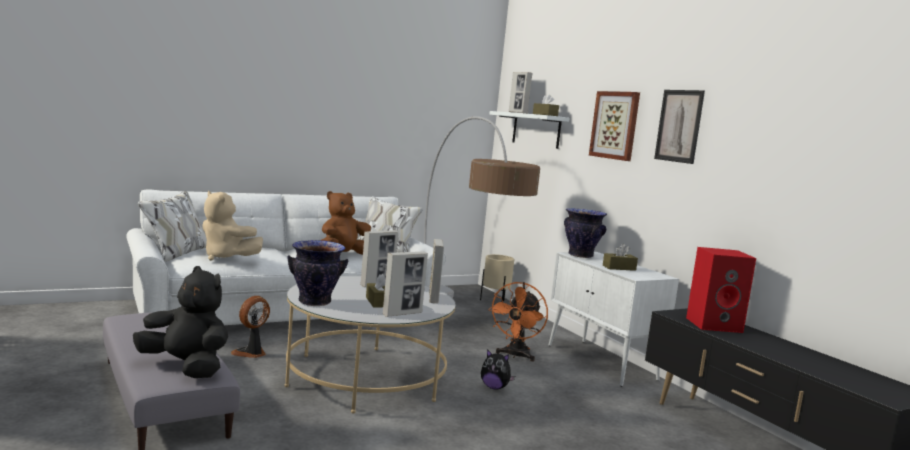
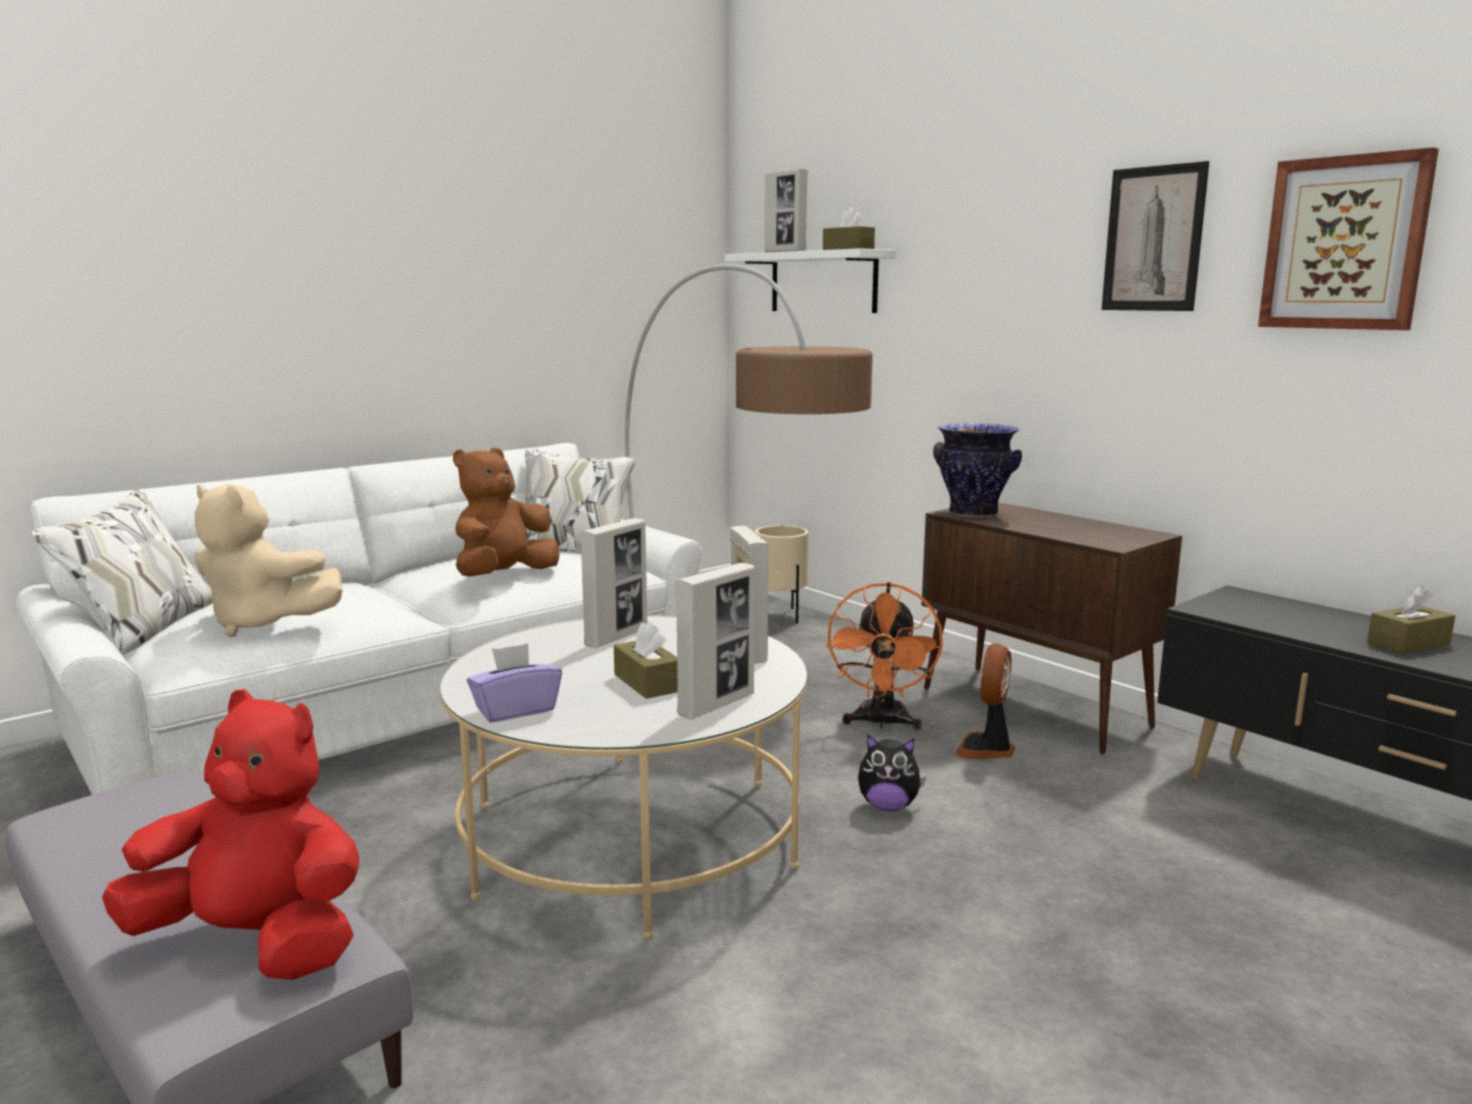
camera: 10 degrees left, 5 degrees up
black plush toy [133,266,228,378] -> red plush toy [102,689,359,980]
fan [231,296,270,358] -> fan moved to [955,643,1015,759]
vase [287,240,348,306] -> purple tissue box [467,643,562,723]
white cabinet [549,252,679,387] -> brown cabinet [922,502,1182,754]
picture [589,91,640,161] -> picture moved to [1258,147,1439,330]
brown tissue box [603,244,638,271] -> brown tissue box moved to [1367,585,1455,654]
red speaker [686,247,756,333] -> none

